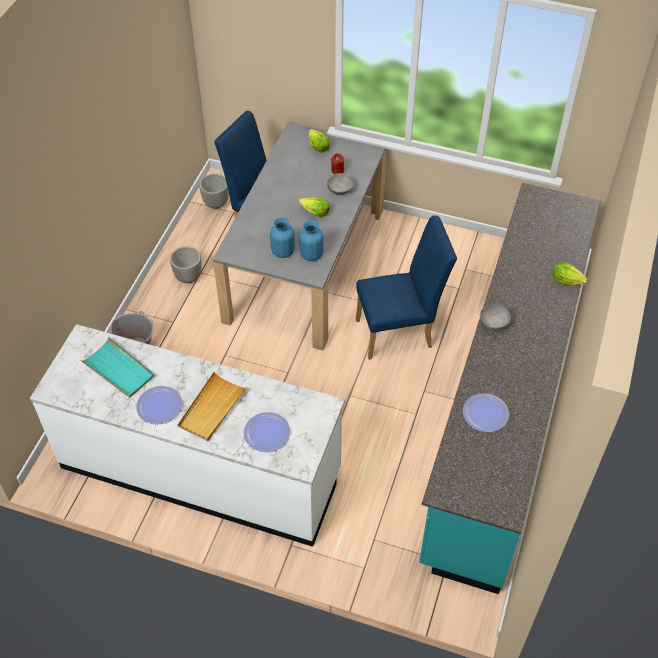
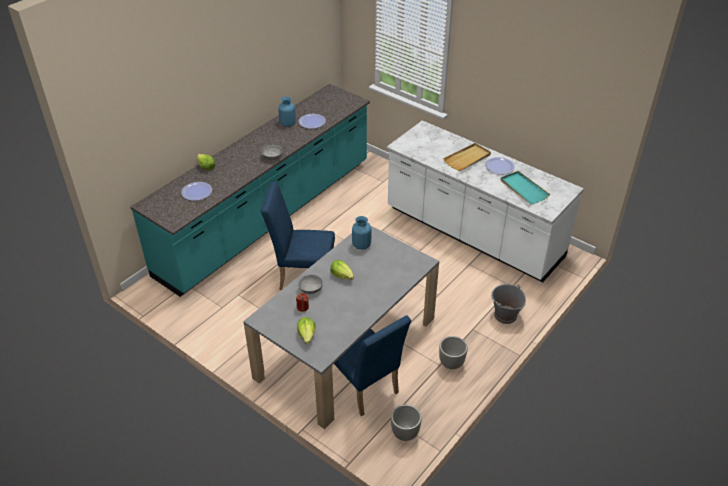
camera: 160 degrees left, 10 degrees down
plate [244,412,290,452] -> plate moved to [181,182,212,201]
blue vase [270,217,295,258] -> blue vase moved to [278,97,296,127]

